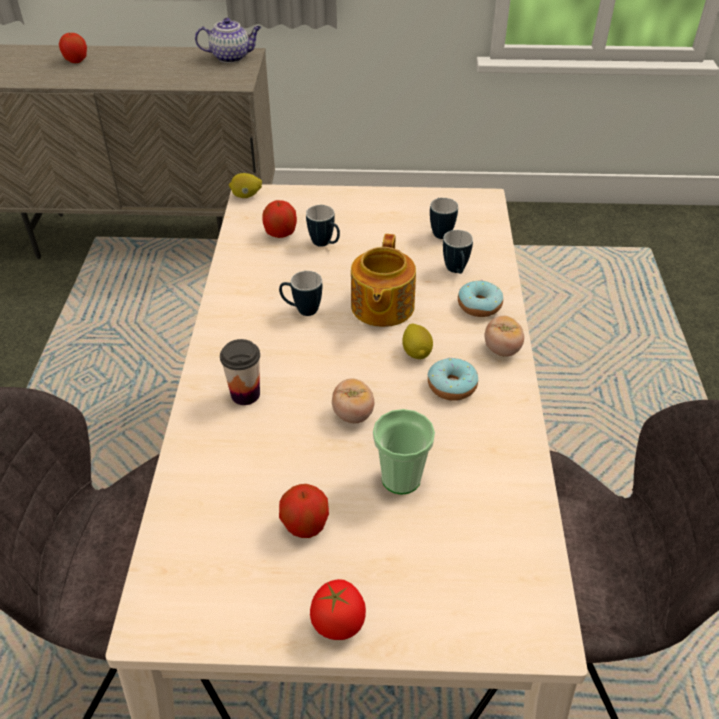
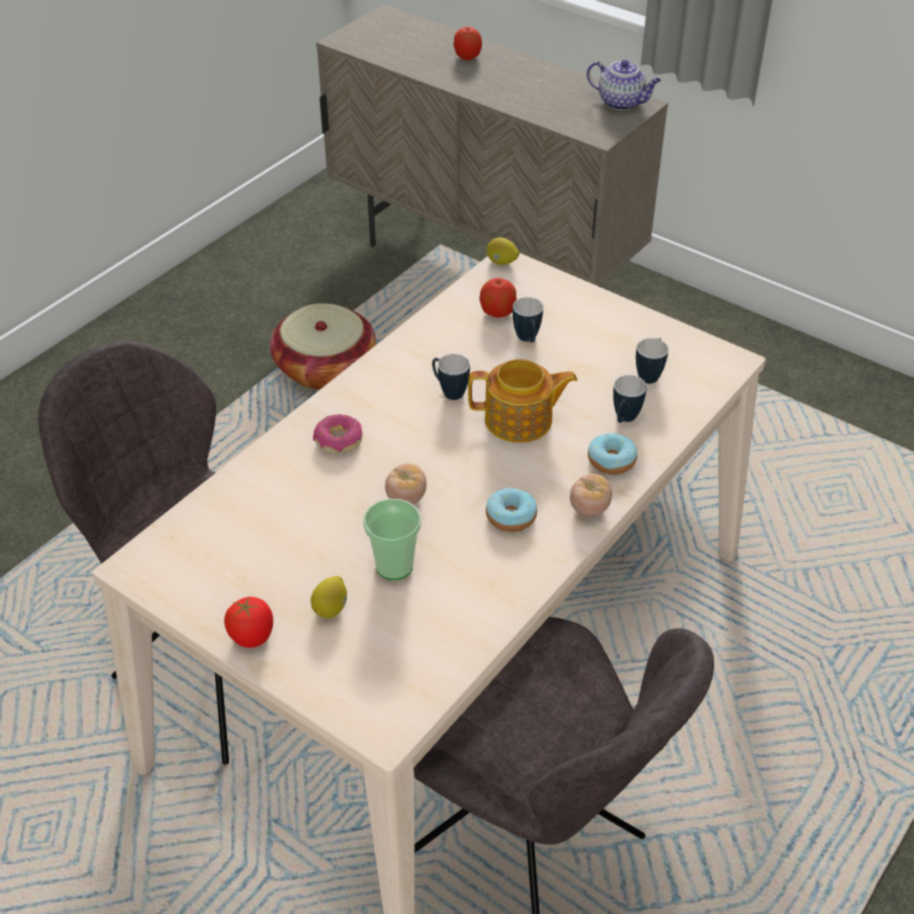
camera: 35 degrees right, 0 degrees up
cup [220,339,260,405] -> donut [313,414,363,454]
apple [279,484,329,538] -> none
teapot [351,234,416,327] -> teapot turned 135 degrees counterclockwise [468,359,577,443]
lemon [402,324,433,359] -> lemon moved to [311,576,347,619]
none -> basket [270,303,376,390]

